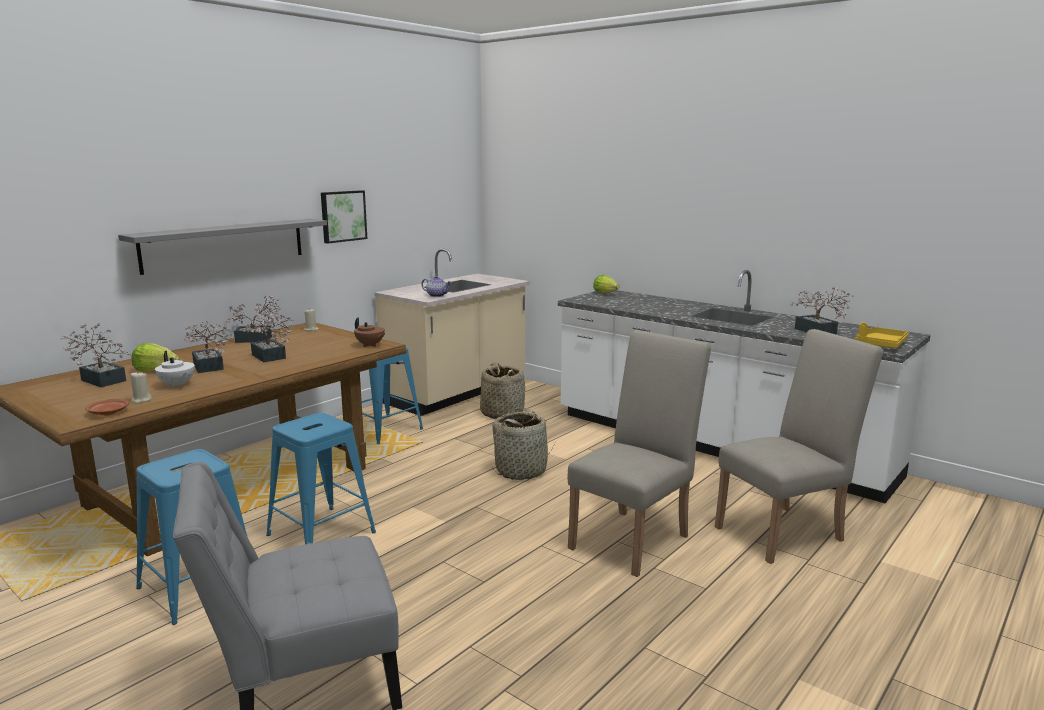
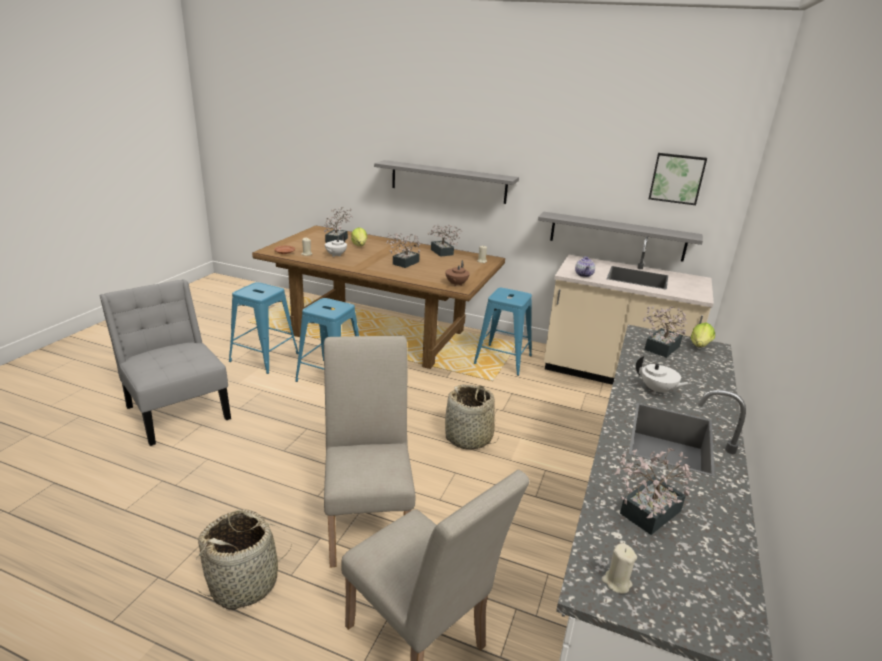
camera: 70 degrees right, 10 degrees up
potted plant [184,321,232,373] -> potted plant moved to [643,306,687,358]
picture [321,190,367,243] -> picture moved to [649,153,707,205]
basket [480,362,525,419] -> basket moved to [195,509,292,610]
beige chair [568,330,711,577] -> beige chair turned 120 degrees counterclockwise [324,336,415,567]
yellow tray [855,323,908,348] -> beige candle [602,543,637,594]
none -> grey shelf [538,212,703,261]
none -> white teapot [636,355,692,394]

